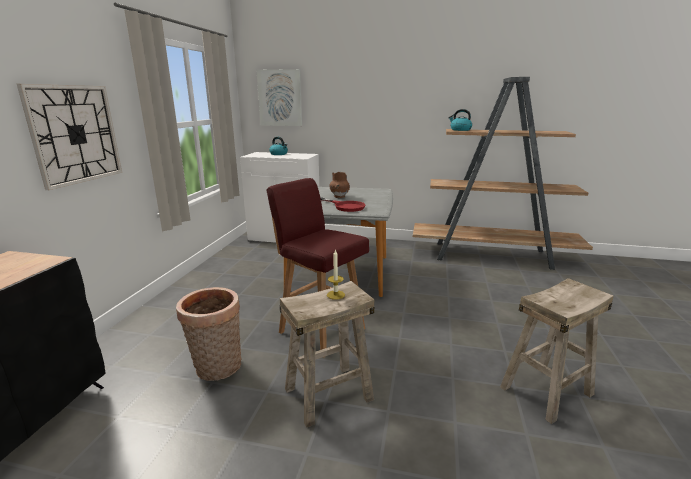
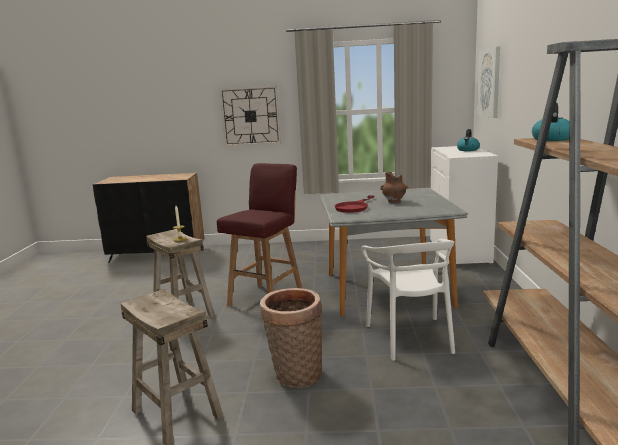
camera: 80 degrees right, 5 degrees down
basket [176,287,241,381] -> basket moved to [260,288,322,388]
none -> white chair [362,239,455,361]

